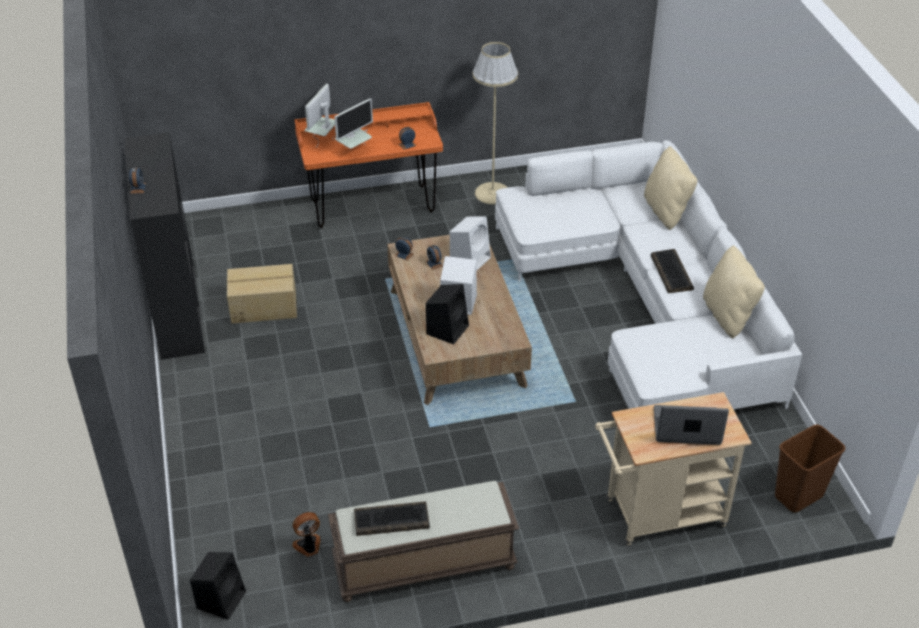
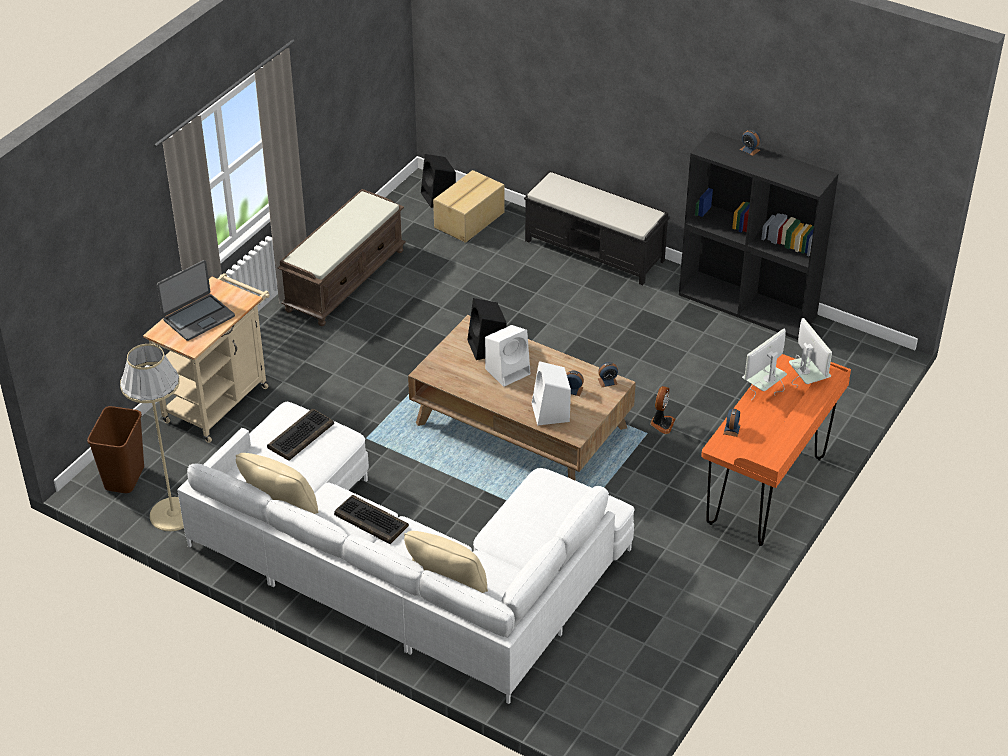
camera: 135 degrees right, 0 degrees up
cardboard box [227,264,297,324] -> cardboard box moved to [433,170,504,243]
fan [292,512,320,557] -> fan moved to [650,386,675,434]
monitor [335,98,373,149] -> monitor turned 45 degrees clockwise [742,329,787,401]
keyboard [354,501,430,536] -> keyboard moved to [267,408,334,461]
beige floor lamp [473,42,518,204] -> beige floor lamp moved to [120,344,184,531]
none -> black bench [524,170,670,285]

